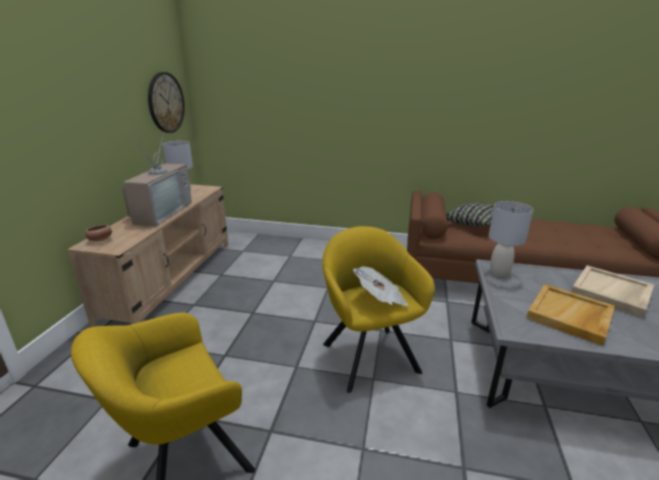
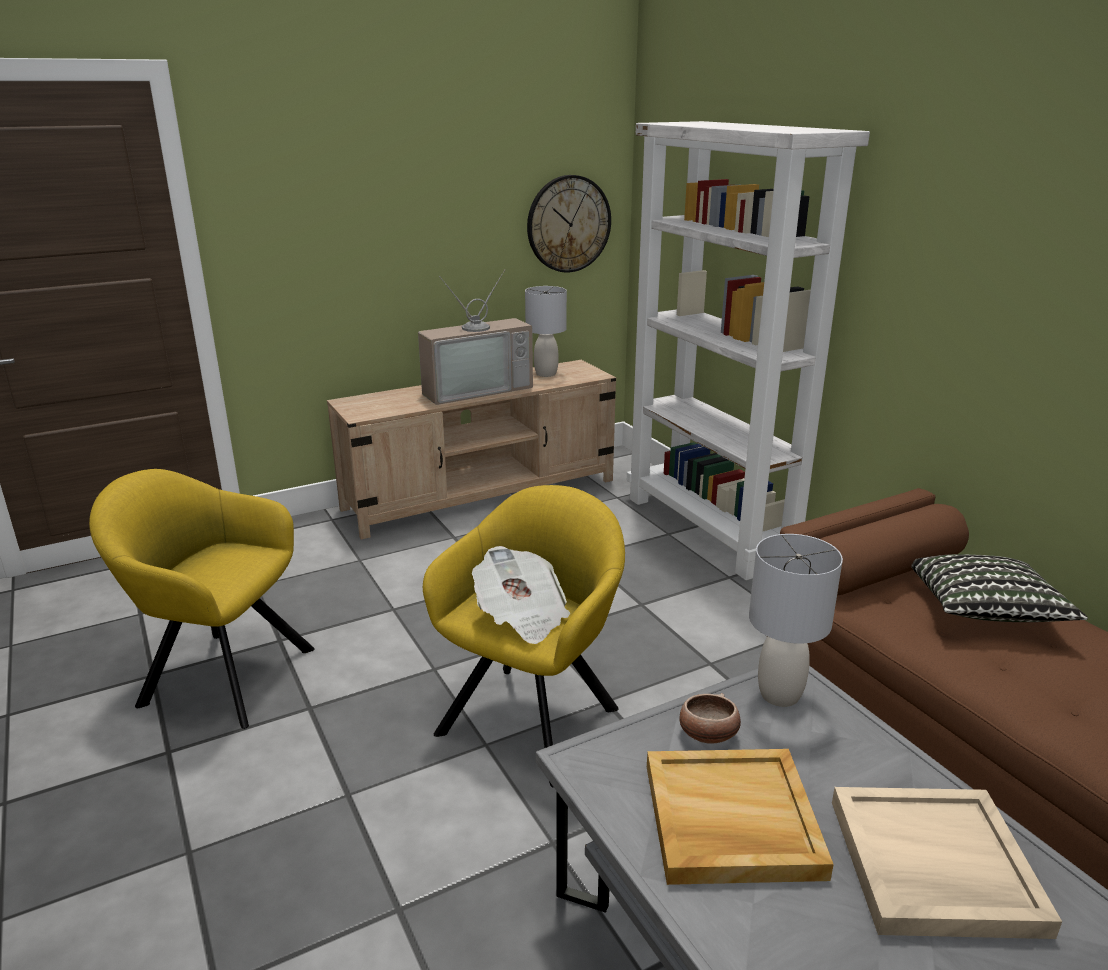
camera: 50 degrees right, 0 degrees up
bowl [85,225,112,242] -> bowl moved to [679,693,741,743]
none -> white bookcase [627,121,870,580]

